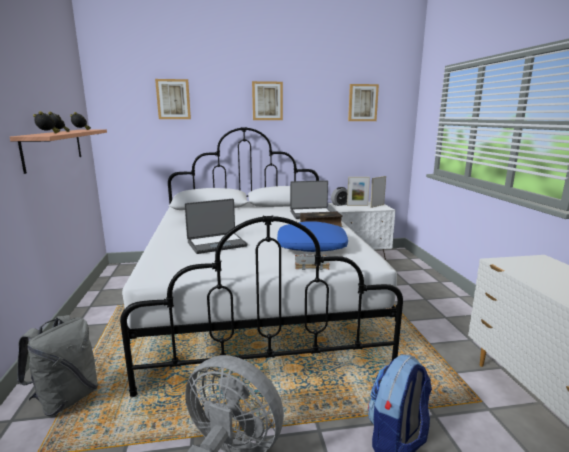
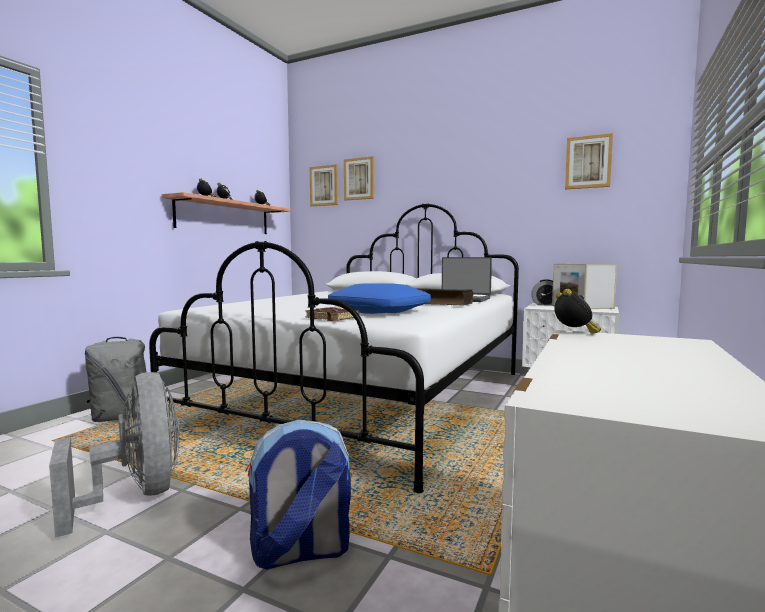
camera: 35 degrees right, 10 degrees down
laptop [185,199,247,254] -> none
picture [252,81,283,120] -> picture moved to [310,164,338,206]
grey book [295,255,330,270] -> brown book [306,307,360,321]
none -> alarm clock [554,289,601,333]

